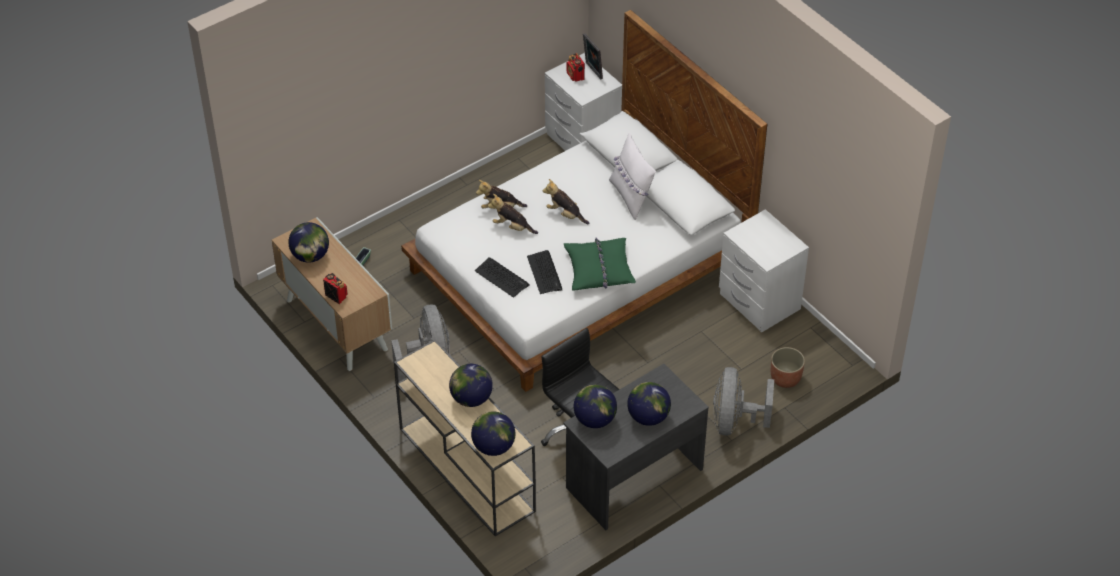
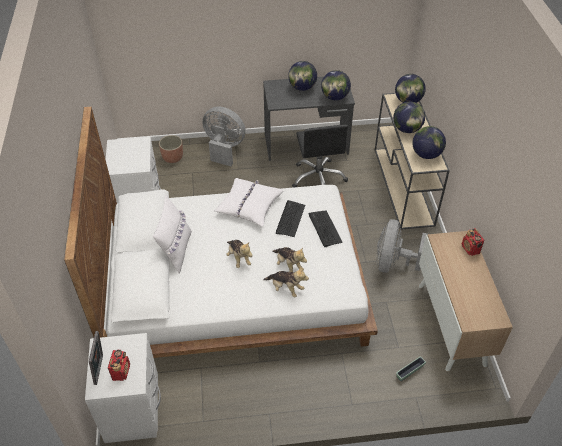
camera: 150 degrees left, 0 degrees up
globe [288,222,329,263] -> globe moved to [412,126,446,159]
green pillow [564,238,636,291] -> white pillow [214,178,283,227]
grey fan [713,367,774,436] -> grey fan turned 105 degrees counterclockwise [203,106,246,166]

